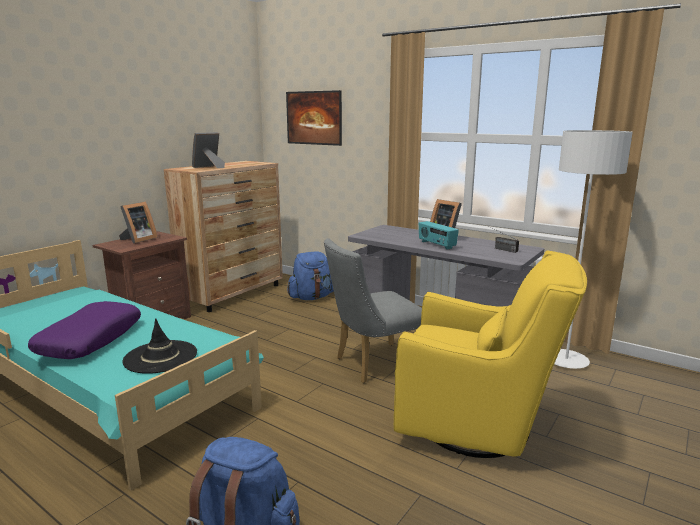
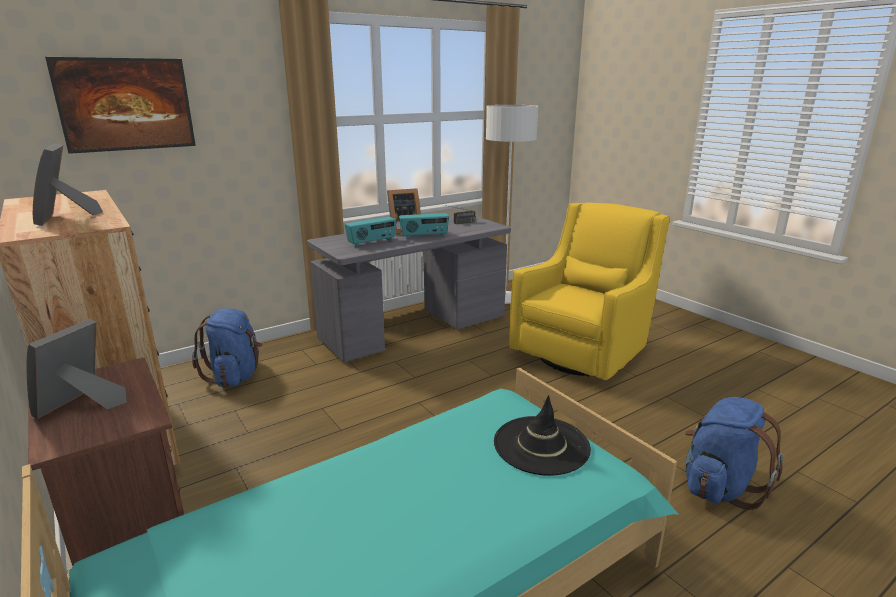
camera: 70 degrees left, 5 degrees up
purple pillow [28,301,141,359] -> none
picture frame [119,202,158,244] -> picture frame turned 120 degrees counterclockwise [27,319,127,420]
grey chair [324,238,422,383] -> none
none -> radio [345,217,396,247]

